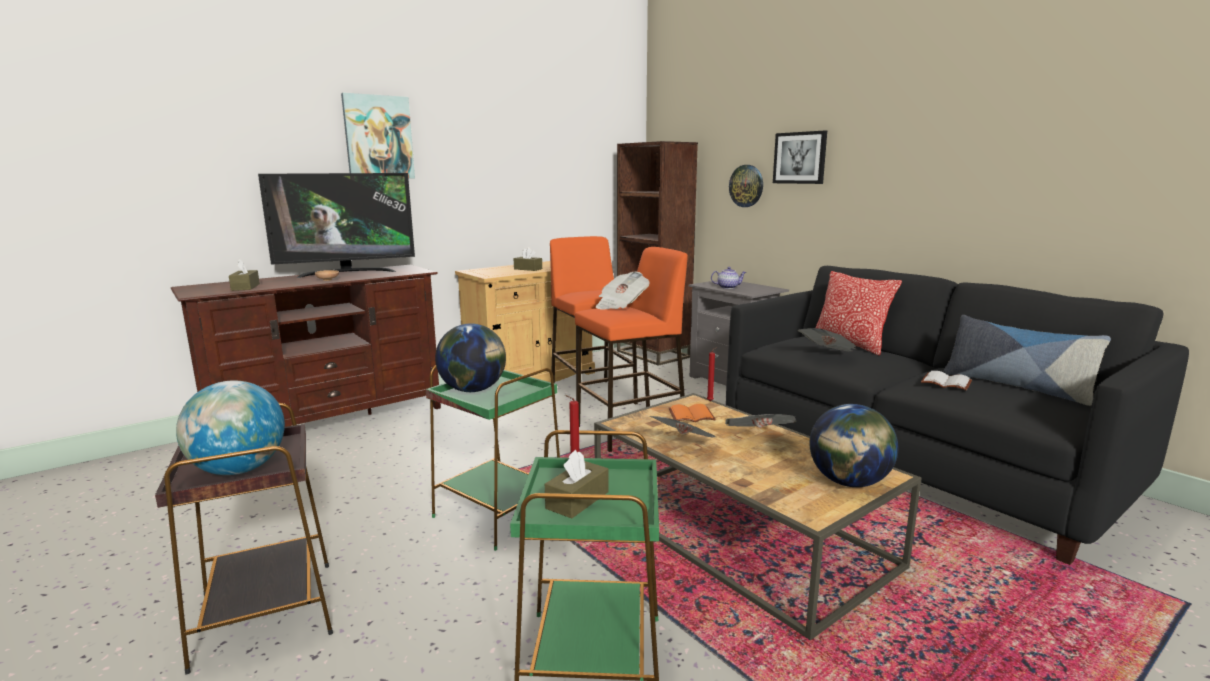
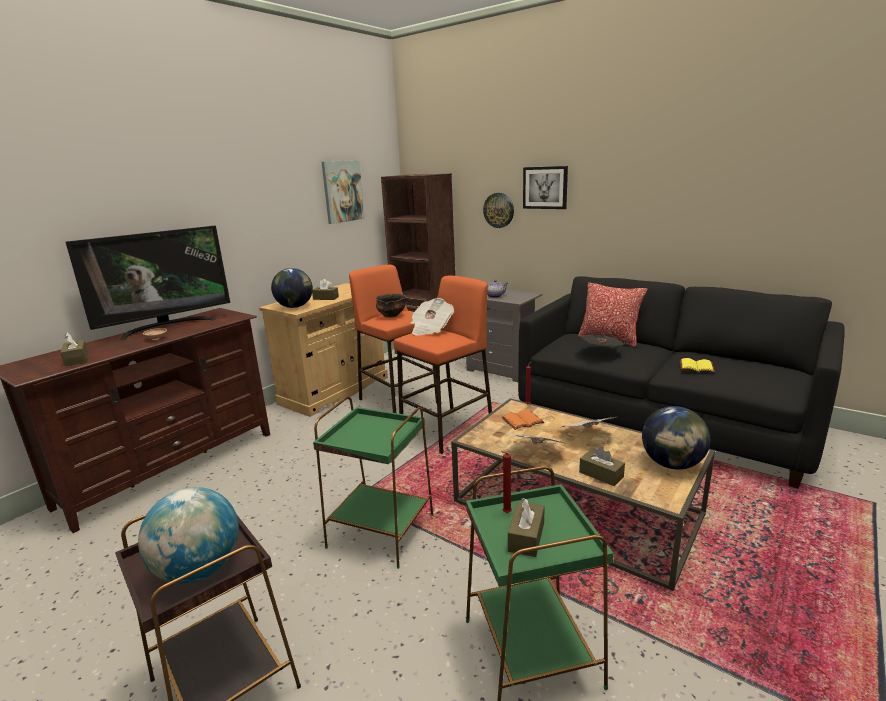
camera: 15 degrees left, 5 degrees up
picture [341,93,415,178] -> picture moved to [321,160,365,224]
globe [435,323,506,392] -> globe moved to [271,268,313,308]
white book [921,371,972,390] -> yellow book [680,358,715,373]
pillow [944,315,1111,406] -> none
none -> bowl [376,293,406,317]
none -> brown tissue box [579,447,625,486]

